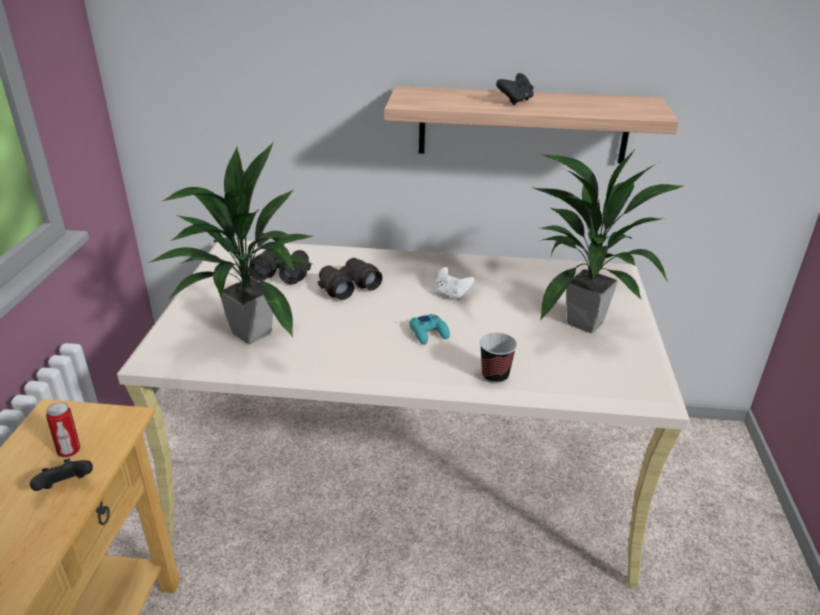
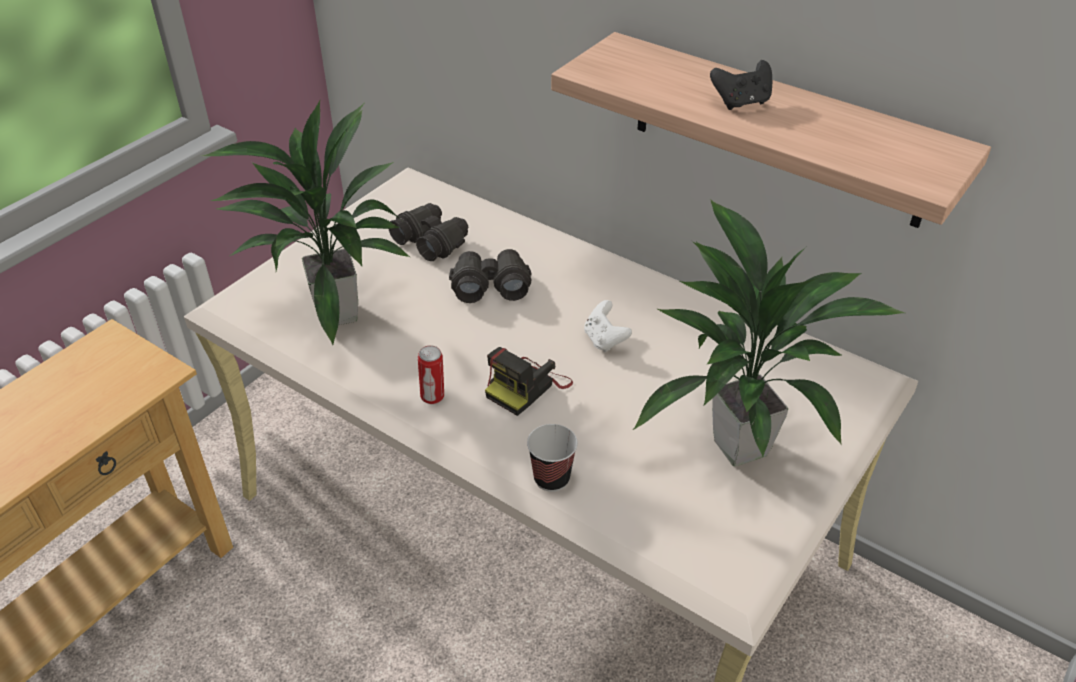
camera: 30 degrees right, 10 degrees up
black game controller [30,459,93,491] -> none
can [46,402,80,458] -> can moved to [418,345,444,404]
turquoise game controller [409,314,450,344] -> camera [485,347,573,416]

